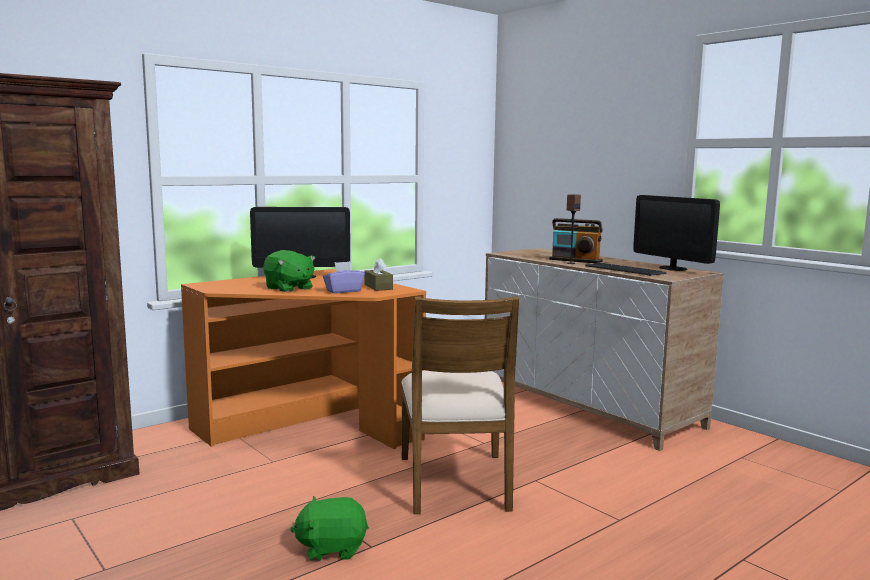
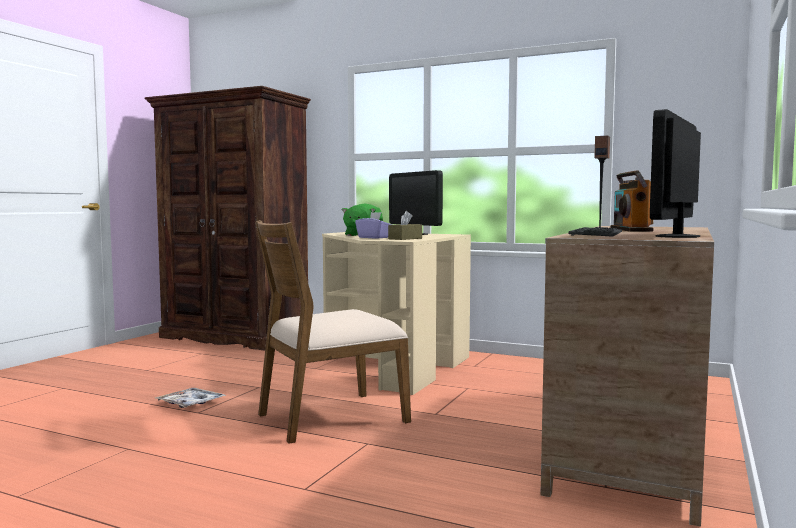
camera: 65 degrees right, 5 degrees down
orange desk [181,269,426,449] -> beige desk [322,232,471,395]
green plush toy [290,496,369,561] -> tray [155,388,226,408]

